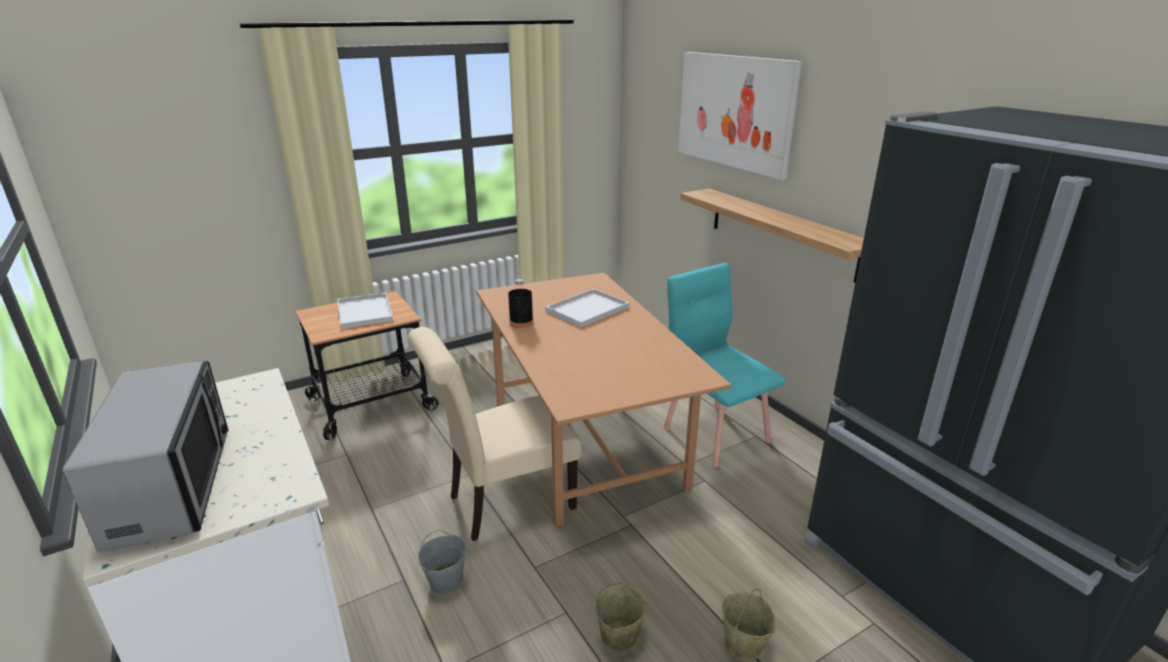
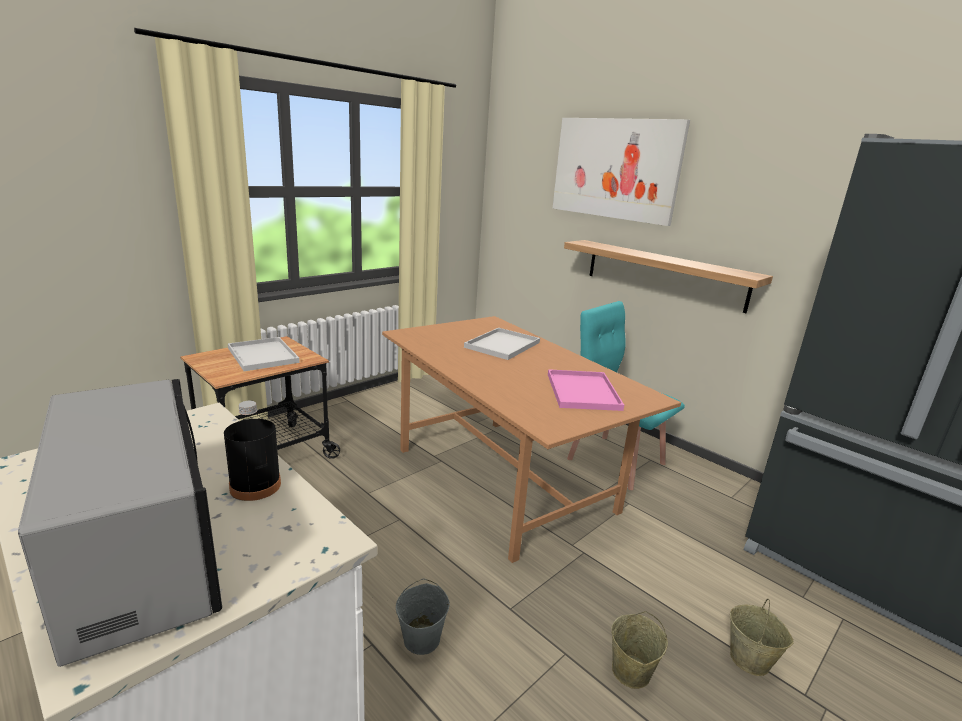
camera: 15 degrees left, 5 degrees down
beige chair [408,327,581,541] -> none
black bottle [508,279,533,328] -> black bottle moved to [224,401,281,501]
none -> pink tray [548,369,624,411]

